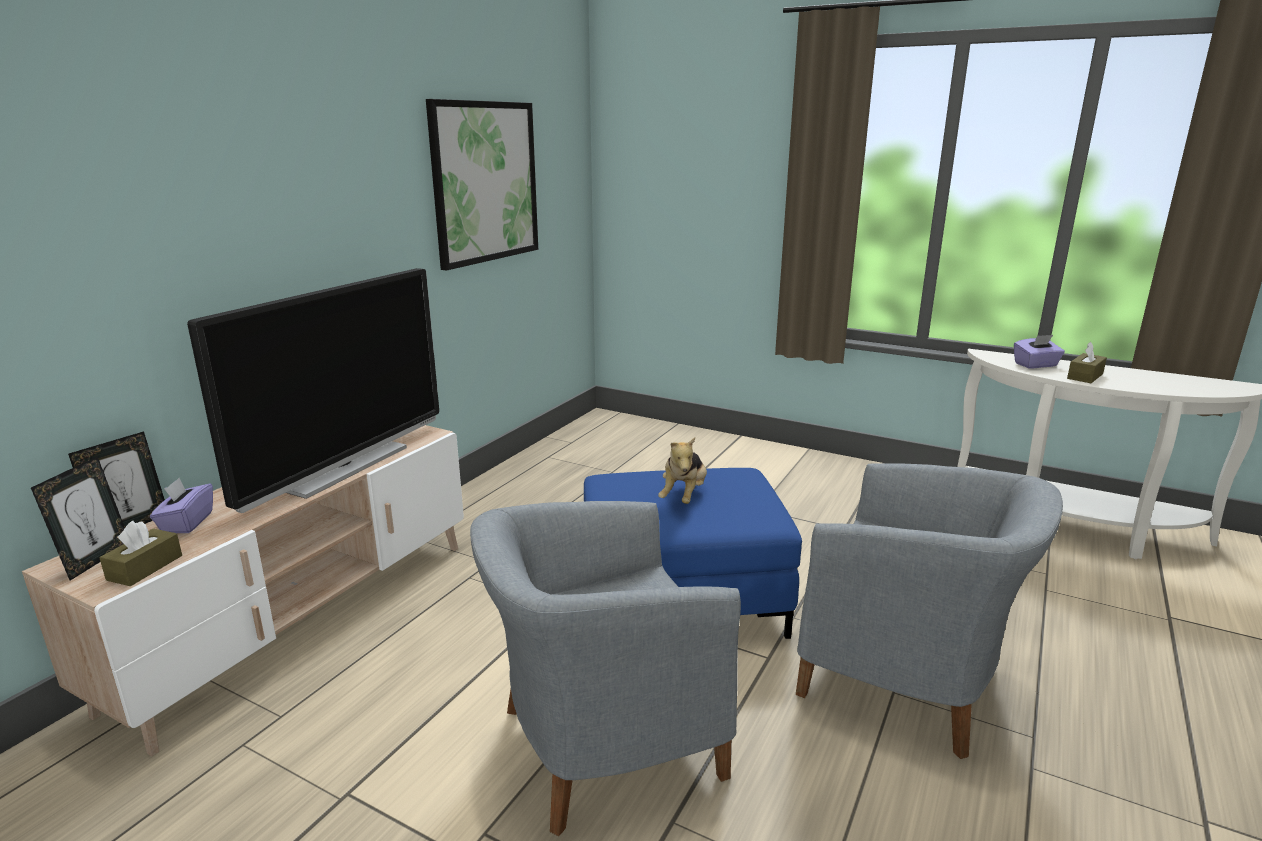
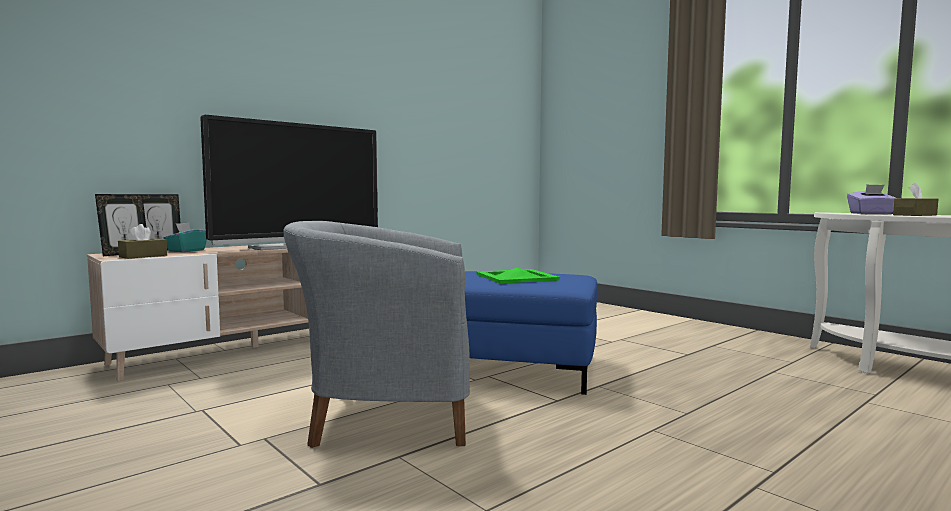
camera: 20 degrees right, 15 degrees down
purple tissue box [150,478,213,533] -> turquoise tissue box [163,223,207,252]
picture [426,99,538,271] -> none
plush toy [658,437,707,504] -> green tray [476,268,560,284]
grey armchair [796,463,1063,759] -> none

